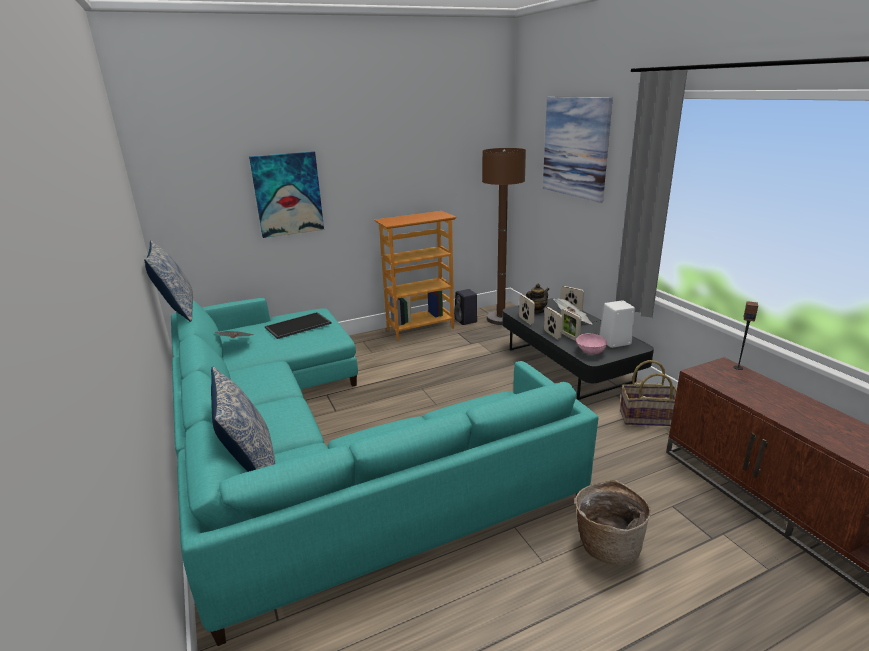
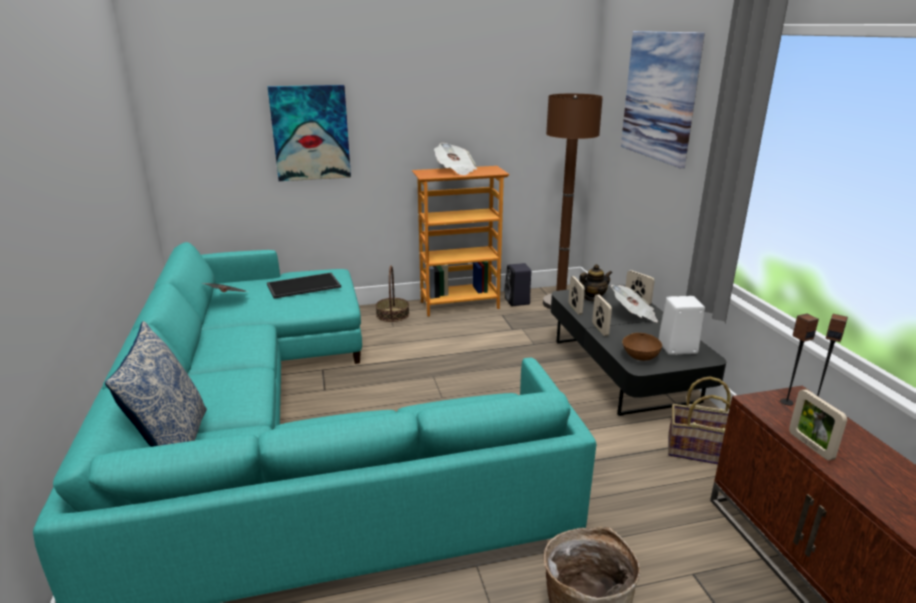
camera: 10 degrees right, 0 degrees up
pillow [144,241,193,322] -> none
picture frame [561,309,581,341] -> picture frame moved to [789,389,847,460]
pink bowl [576,333,607,354] -> brown bowl [622,333,662,361]
none -> basket [376,265,409,322]
none -> newspaper [434,143,477,175]
none -> speaker [780,314,819,406]

